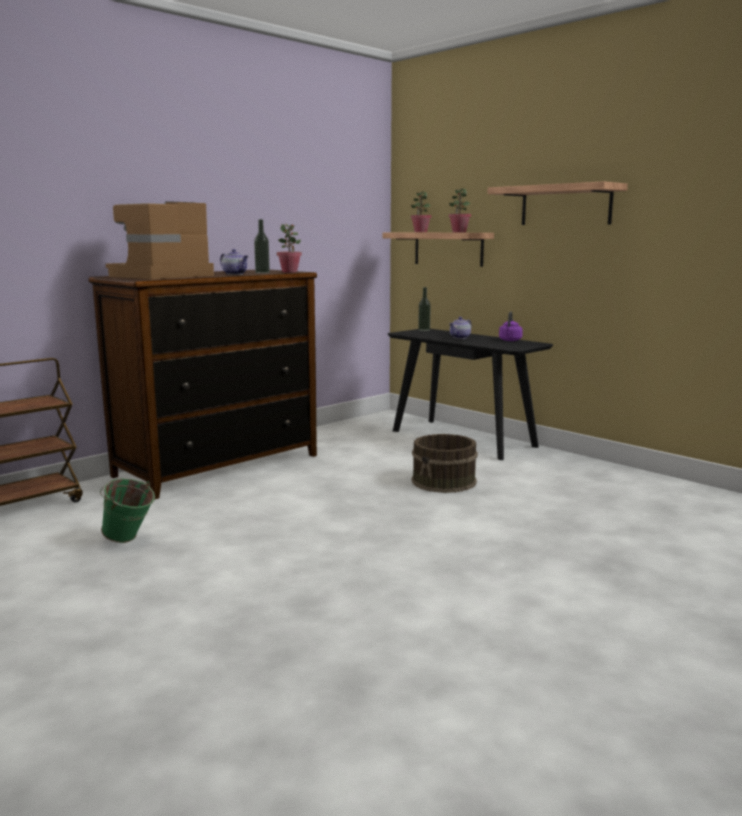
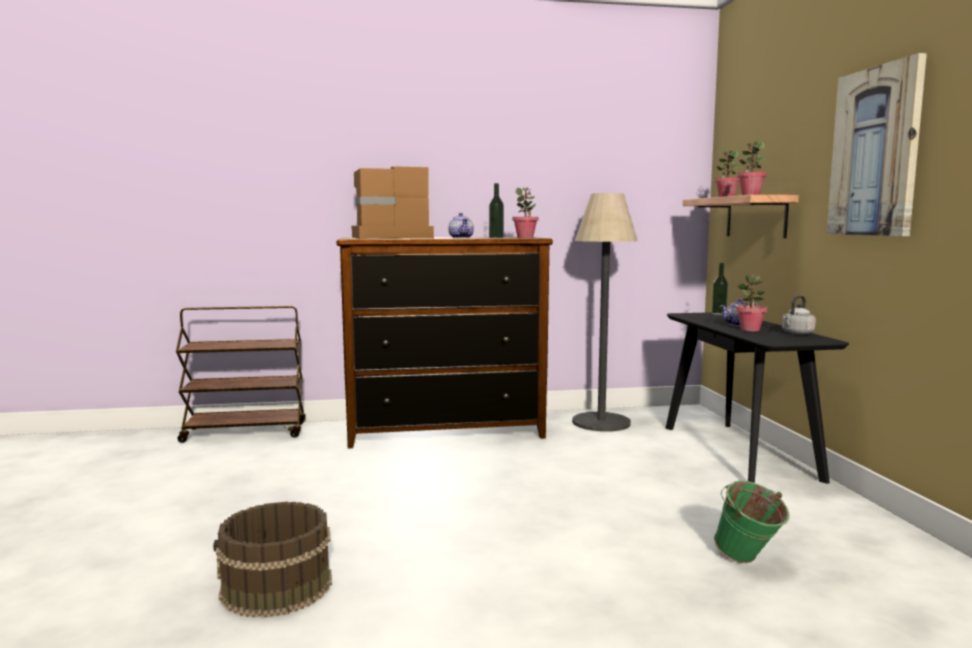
camera: 35 degrees right, 5 degrees down
green bucket [100,478,155,543] -> green bucket moved to [714,481,789,563]
brown bucket [412,434,478,493] -> brown bucket moved to [213,501,332,618]
shelf [487,181,628,225] -> picture [827,53,927,236]
purple kettle [499,311,523,341] -> grey kettle [782,295,816,335]
none -> floor lamp [572,193,638,432]
none -> potted plant [736,275,767,331]

